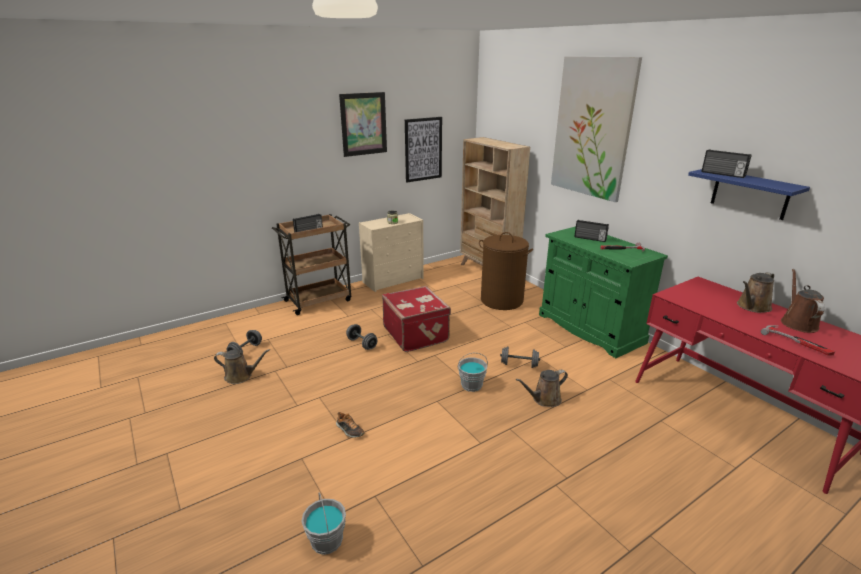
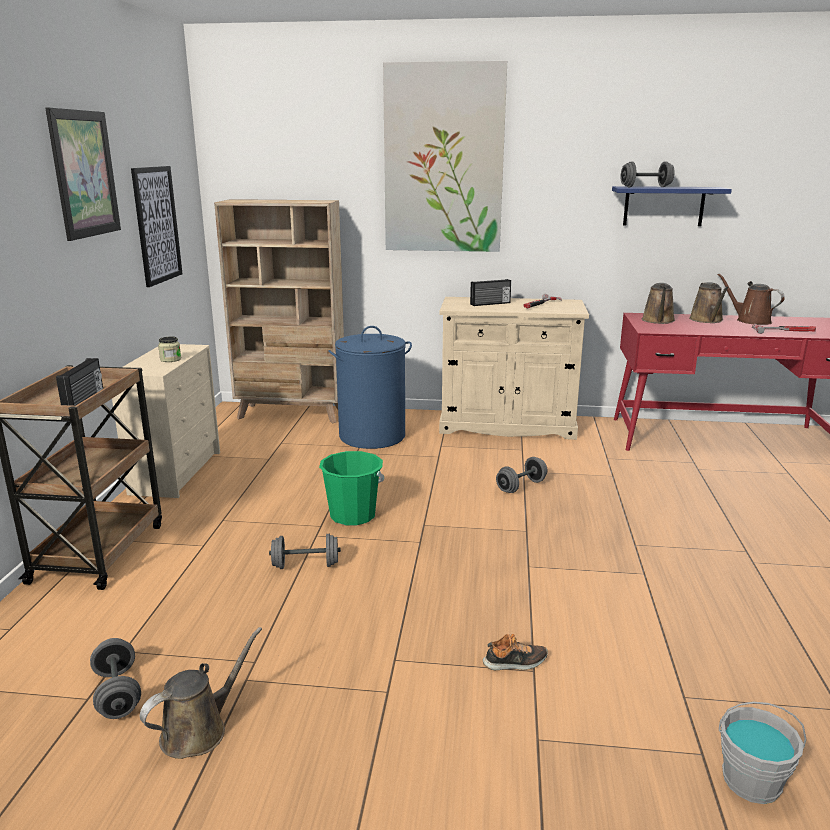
camera: 50 degrees left, 5 degrees down
red suitcase [382,286,451,352] -> green bucket [319,451,384,526]
grey bucket [458,353,488,392] -> none
brown laundry basket [479,232,533,310] -> blue laundry basket [328,326,412,449]
brown watering can [516,370,568,407] -> brown watering can moved to [642,283,675,324]
green cabinet [539,226,668,358] -> beige cabinet [439,297,589,440]
radio [701,149,752,178] -> grey dumbbell [621,161,675,187]

